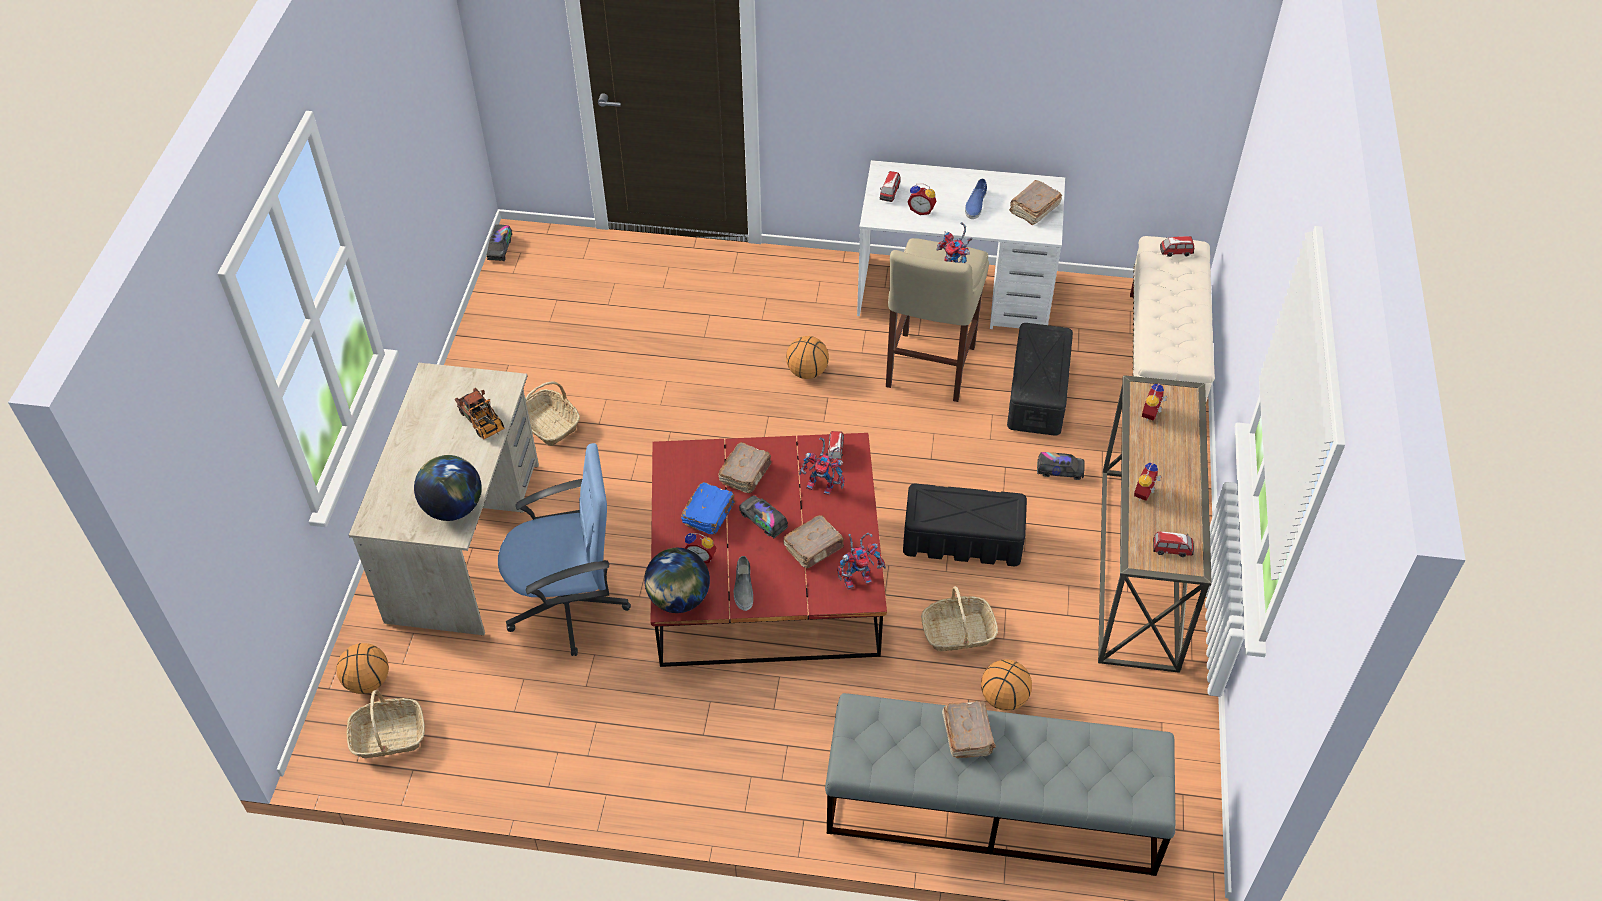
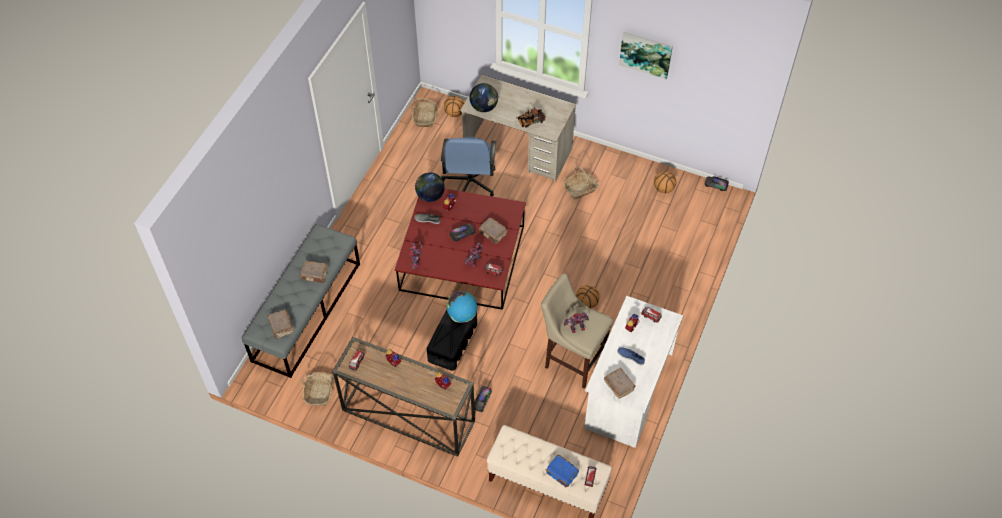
camera: 105 degrees right, 5 degrees up
blue book [681,482,735,534] -> blue book moved to [546,455,579,488]
brown book [783,515,844,568] -> brown book moved to [267,310,294,339]
basket [921,586,998,651] -> basket moved to [301,372,334,406]
basketball [981,659,1032,711] -> basketball moved to [654,171,676,193]
black storage box [1007,323,1073,436] -> none
none -> globe [446,291,477,323]
none -> picture [619,32,673,79]

